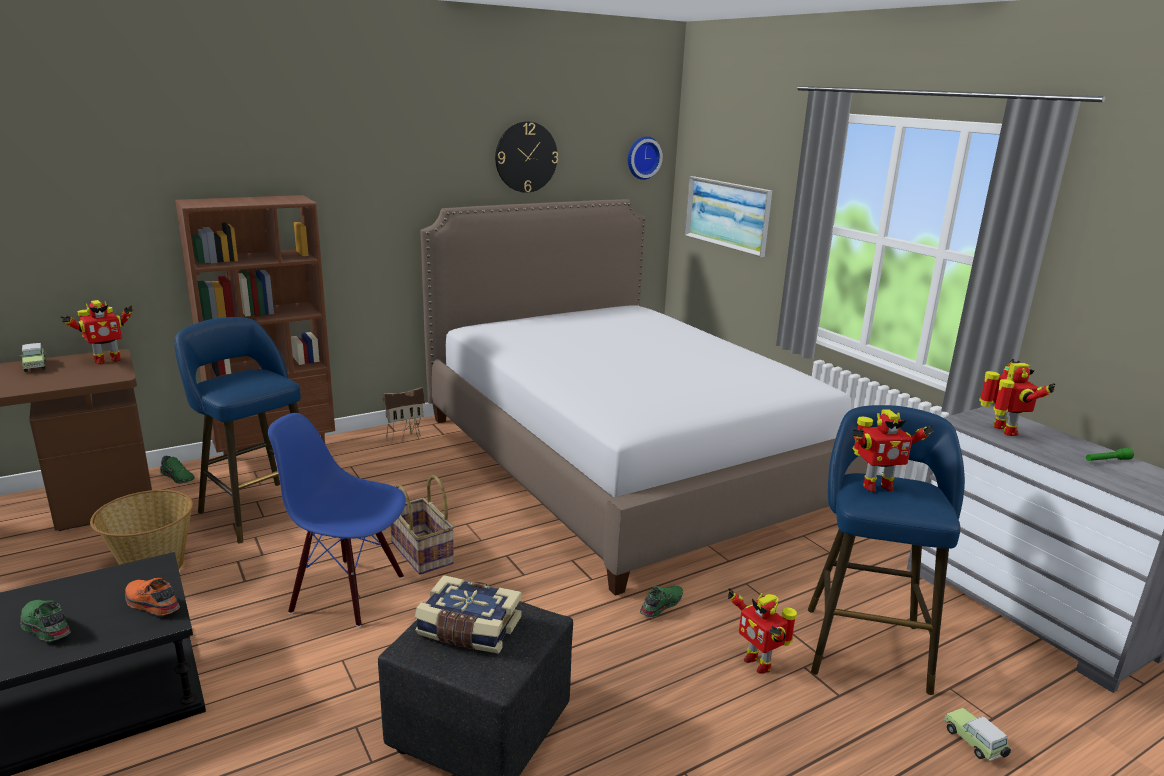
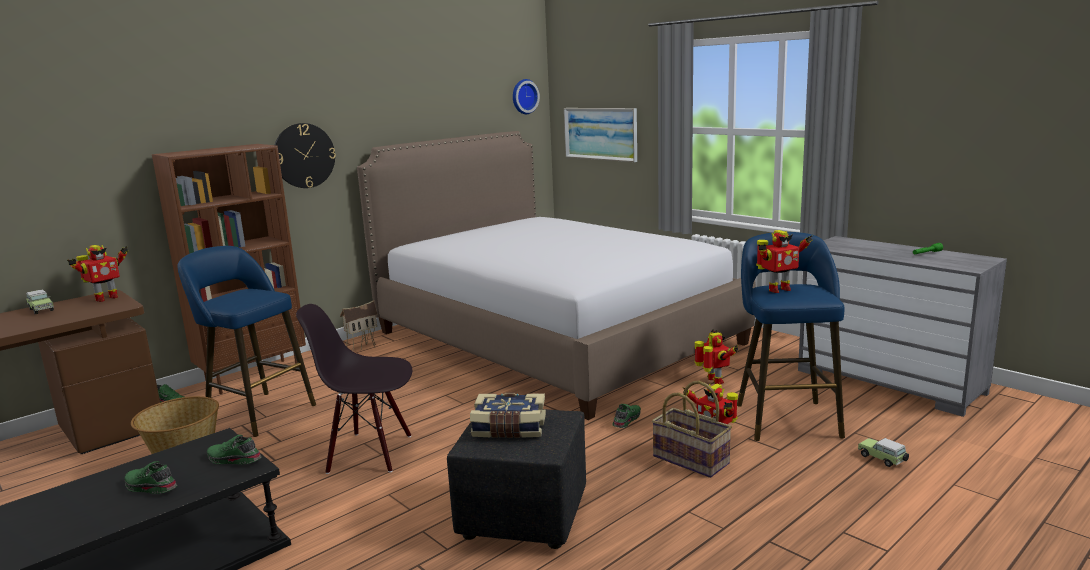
camera: 10 degrees left, 5 degrees down
orange shoe [125,578,180,615] -> green shoe [207,435,261,465]
blue chair [268,413,406,627] -> black chair [296,304,412,474]
basket [390,475,454,575] -> basket moved to [652,381,732,478]
wall clock [495,121,558,193] -> wall clock moved to [275,123,336,188]
toy robot [979,359,1055,436] -> toy robot moved to [694,329,738,384]

